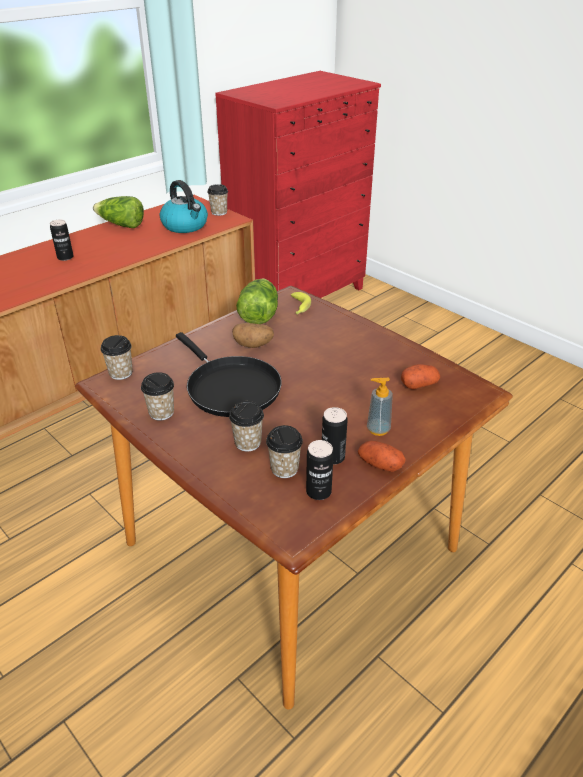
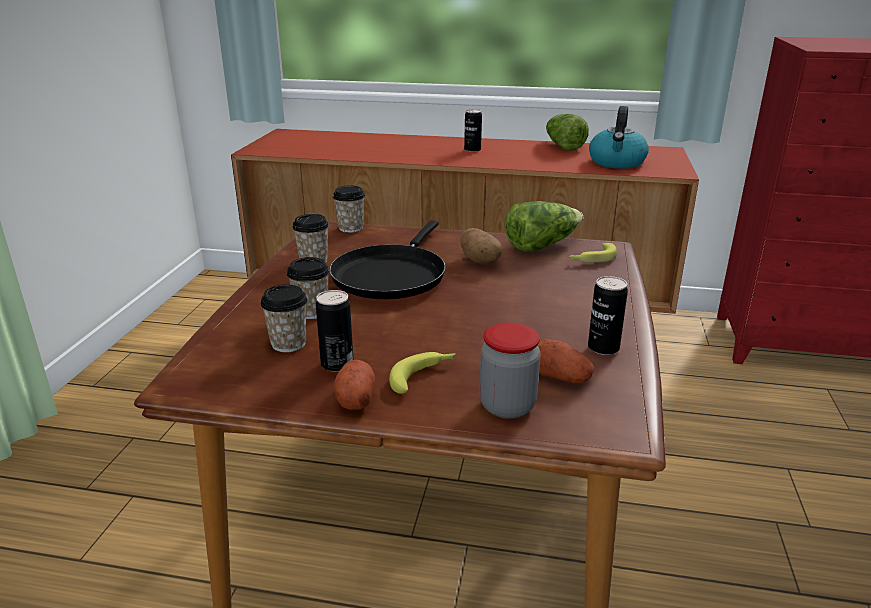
camera: 55 degrees right, 10 degrees down
cup [207,184,228,216] -> none
can [306,440,334,500] -> can moved to [588,276,628,355]
soap dispenser [367,378,393,436] -> banana [389,352,456,394]
none -> jar [479,323,541,419]

